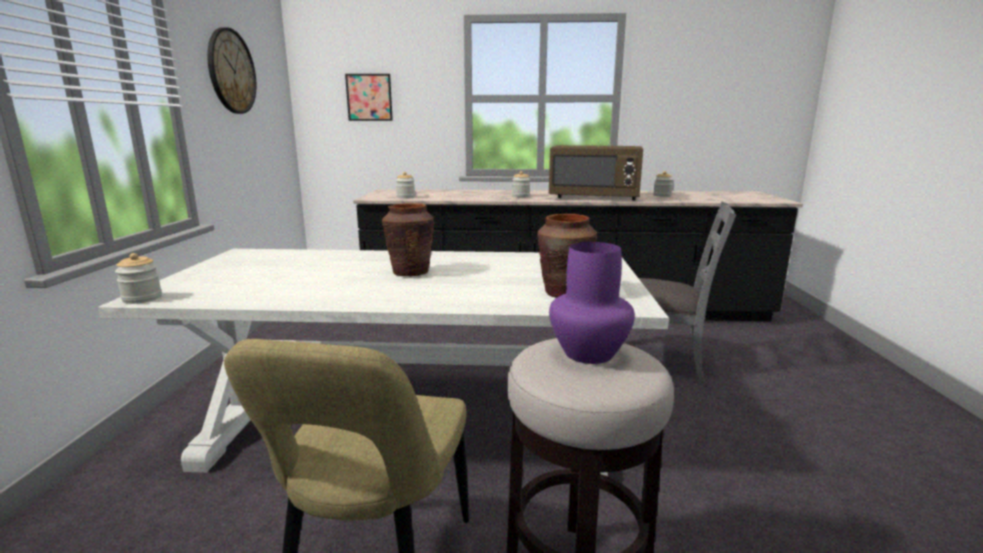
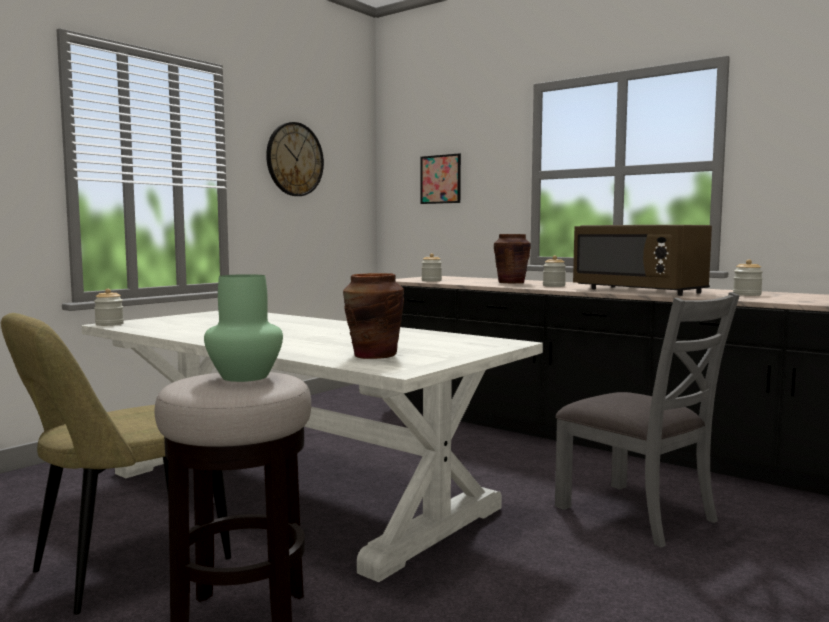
camera: 35 degrees right, 10 degrees down
brown vase [382,203,435,276] -> brown vase moved to [494,234,531,284]
purple vase [549,242,635,364] -> green vase [204,274,283,382]

